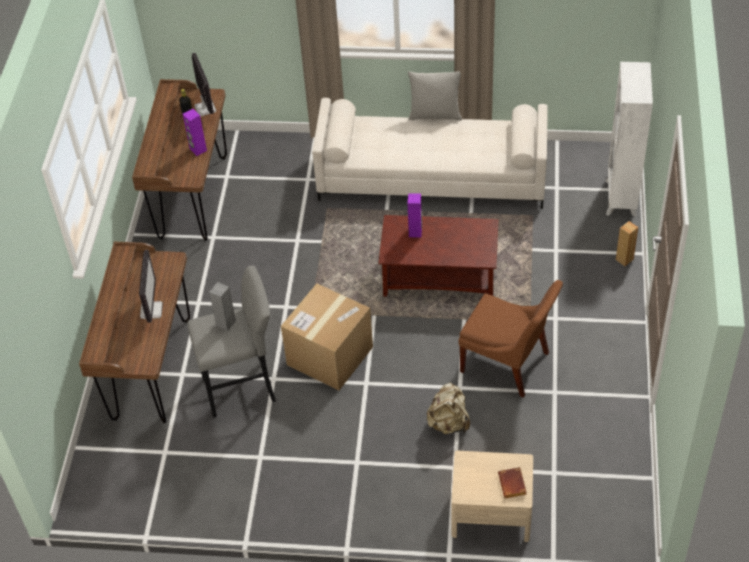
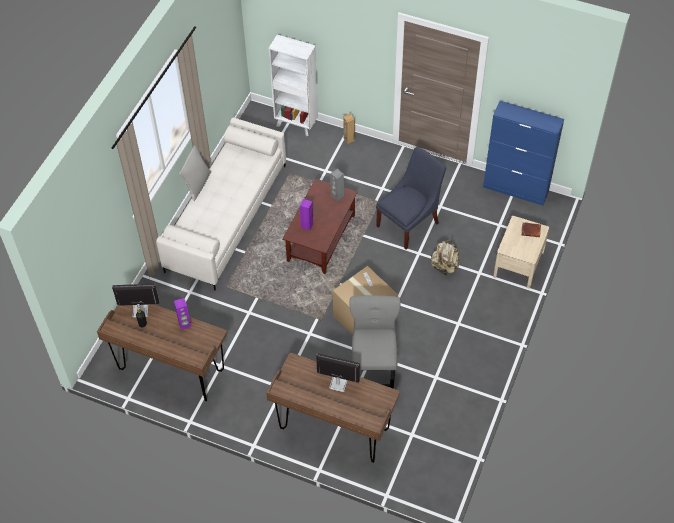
camera: 75 degrees left, 5 degrees up
grey speaker [209,282,236,331] -> grey speaker moved to [331,169,344,201]
brown chair [459,280,563,398] -> blue chair [376,147,446,250]
none -> blue cabinet [483,101,564,206]

